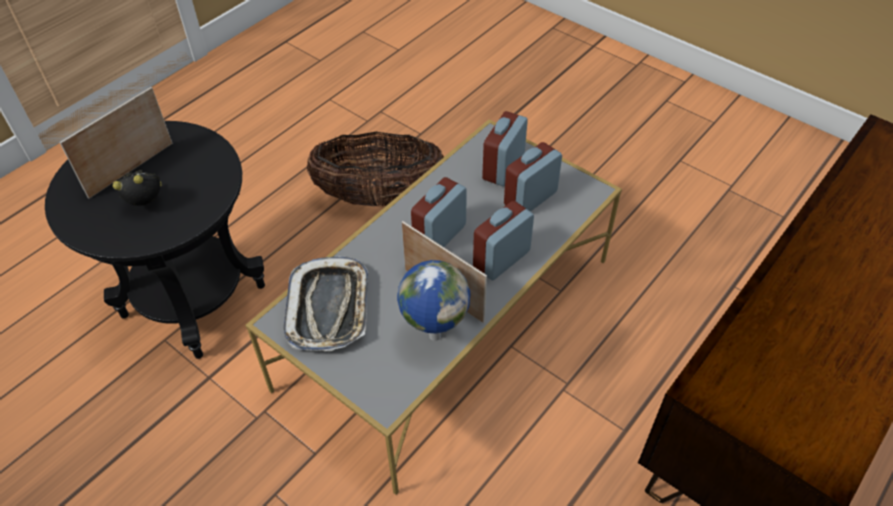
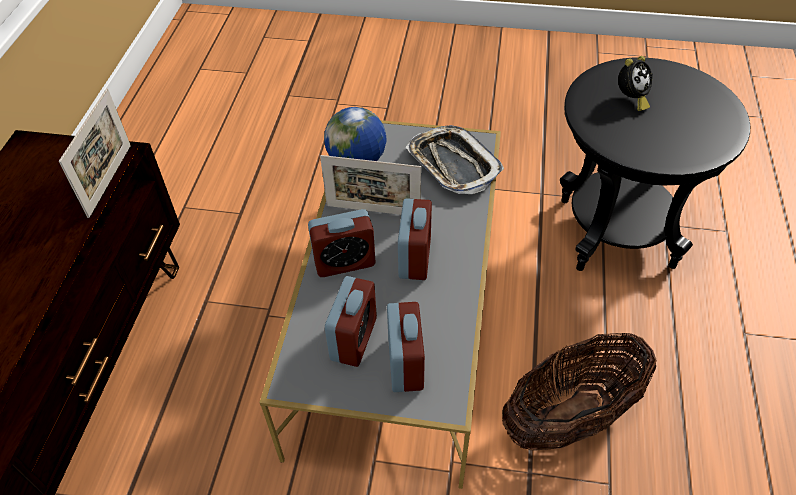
camera: 150 degrees right, 0 degrees up
picture frame [60,87,172,199] -> picture frame moved to [59,88,131,218]
alarm clock [473,201,534,280] -> alarm clock turned 60 degrees clockwise [308,209,376,277]

